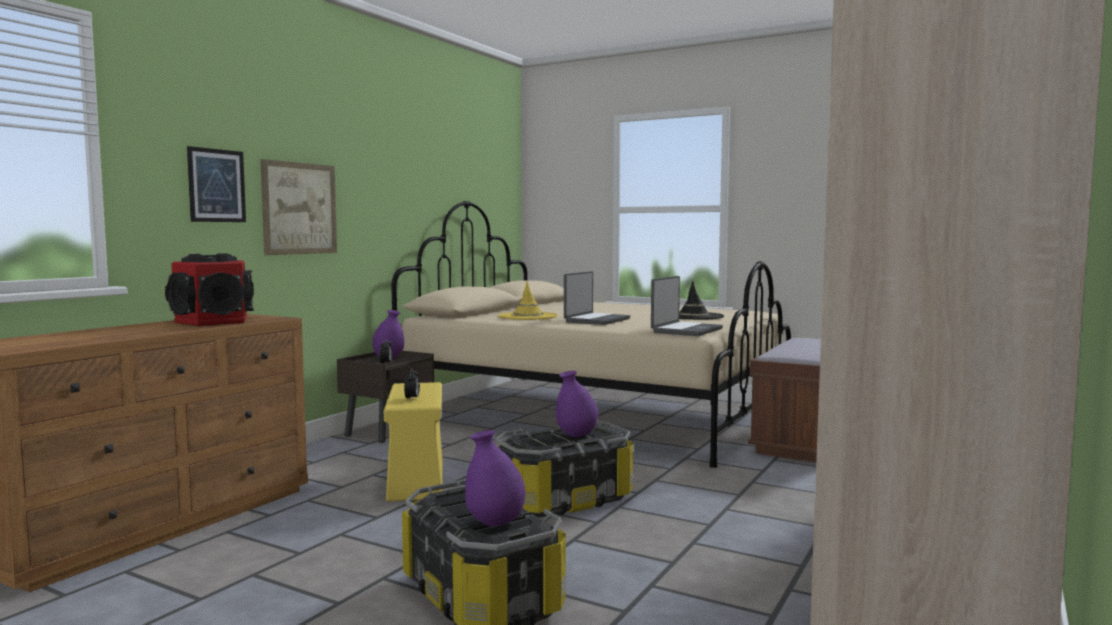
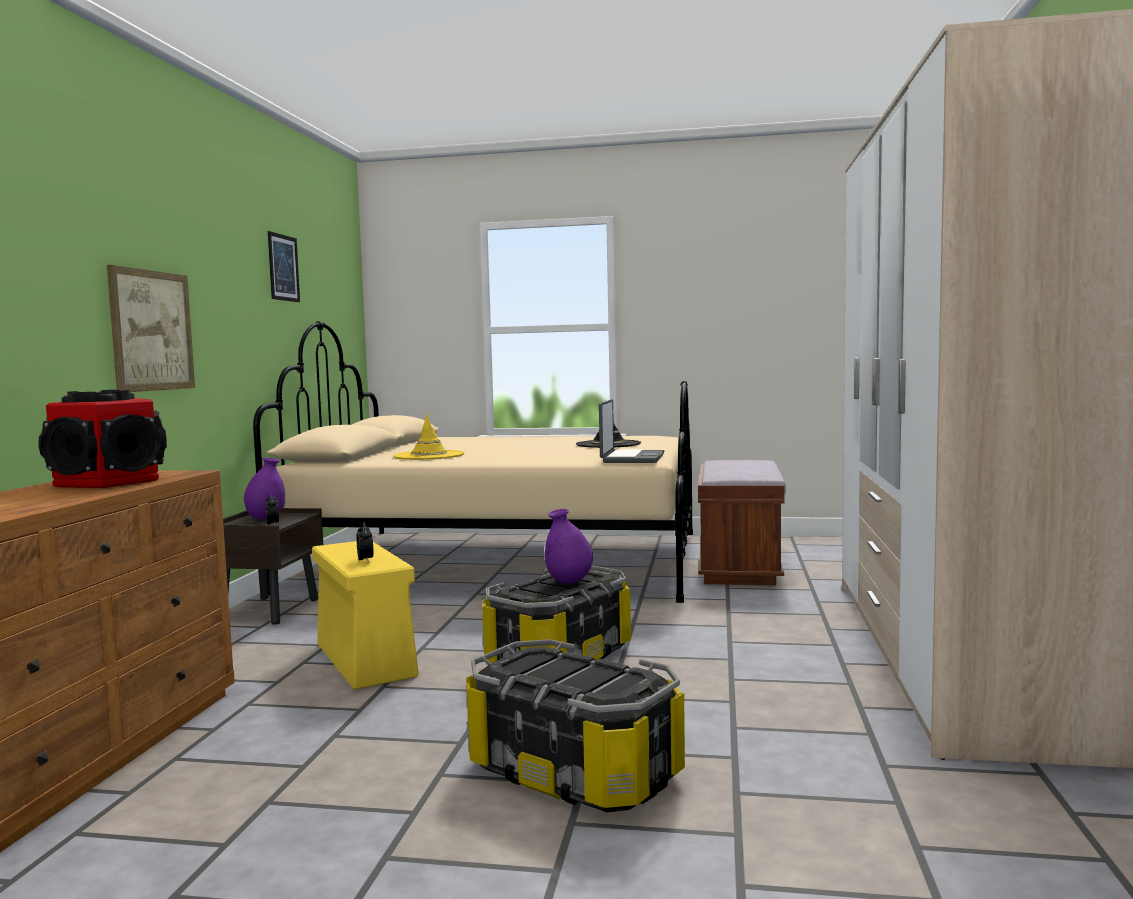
camera: 20 degrees left, 0 degrees up
picture [187,146,246,222] -> picture moved to [268,231,300,302]
purple vase [465,430,525,526] -> none
laptop [564,271,630,325] -> none

